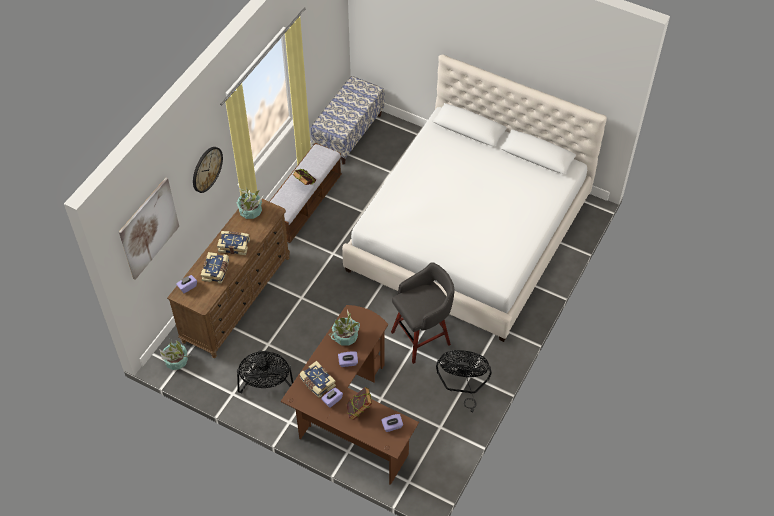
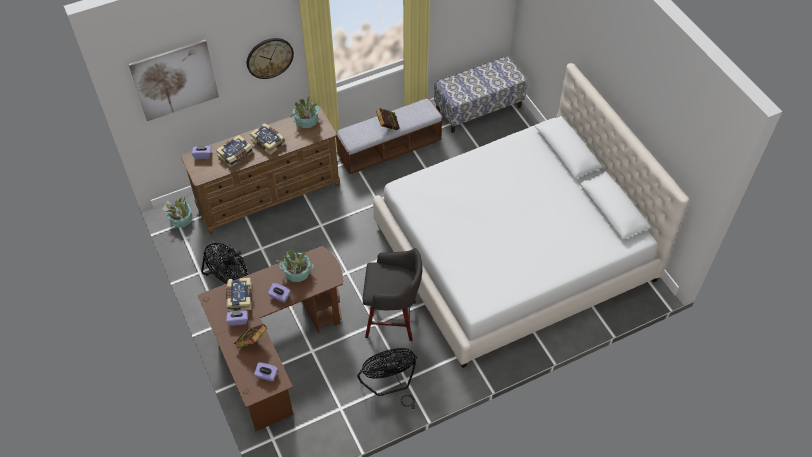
camera: 35 degrees right, 0 degrees up
black fan [436,350,492,412] -> black fan turned 60 degrees counterclockwise [357,348,417,409]

